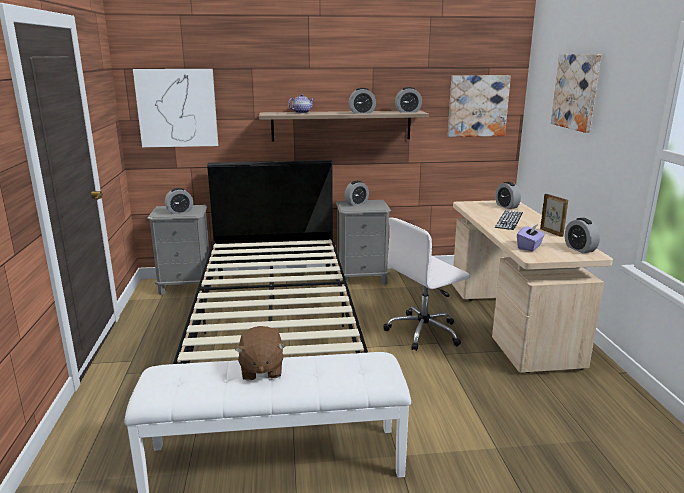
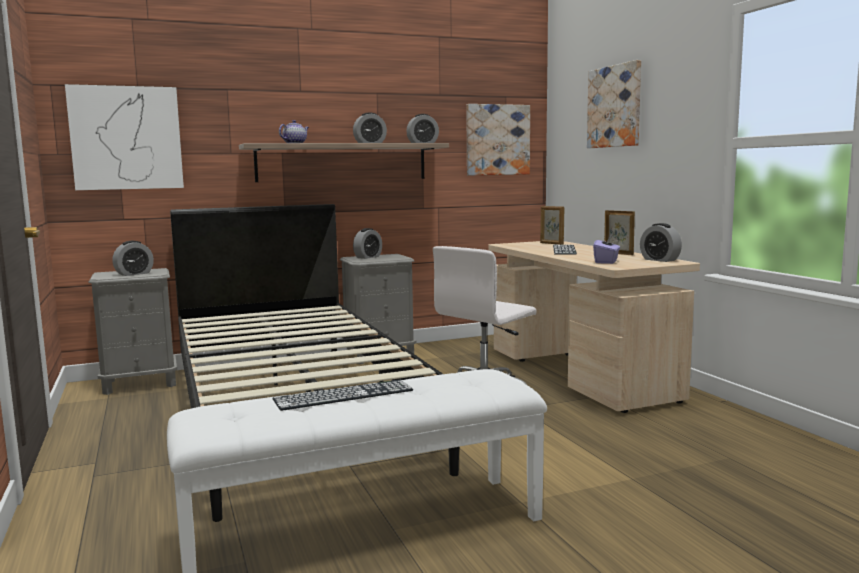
camera: 15 degrees left, 10 degrees down
brown plush toy [235,326,285,380] -> keyboard [273,380,413,411]
alarm clock [495,182,521,209] -> picture frame [540,206,564,245]

